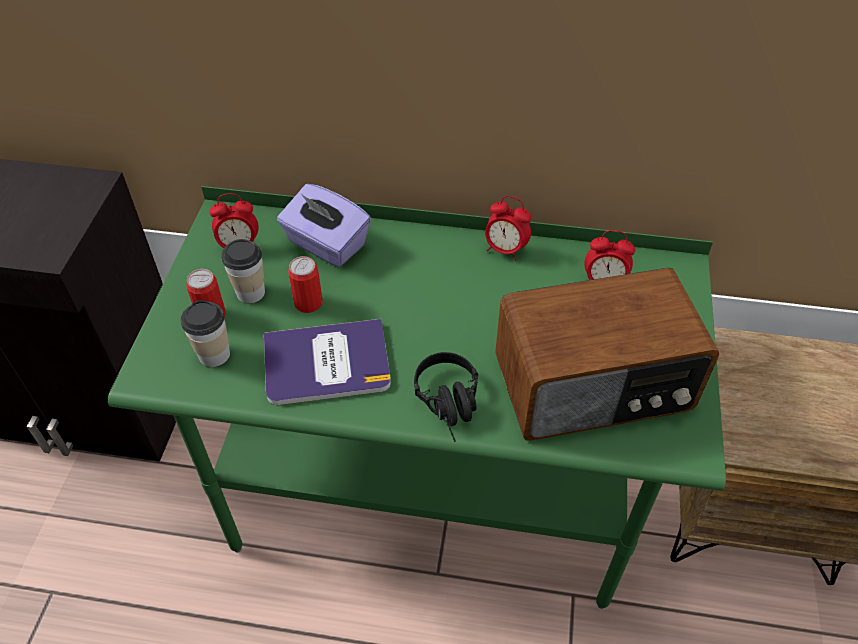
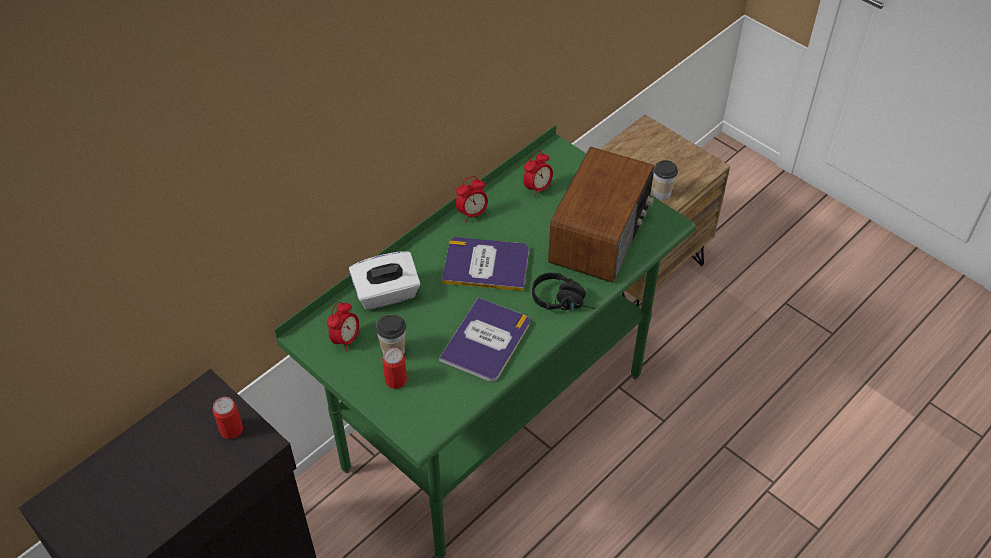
camera: 55 degrees left, 0 degrees up
cup [181,300,230,367] -> cup moved to [653,160,678,200]
purple tissue box [277,184,371,267] -> white tissue box [349,252,421,310]
can [288,256,323,313] -> can moved to [213,397,243,439]
none -> book [442,237,529,291]

